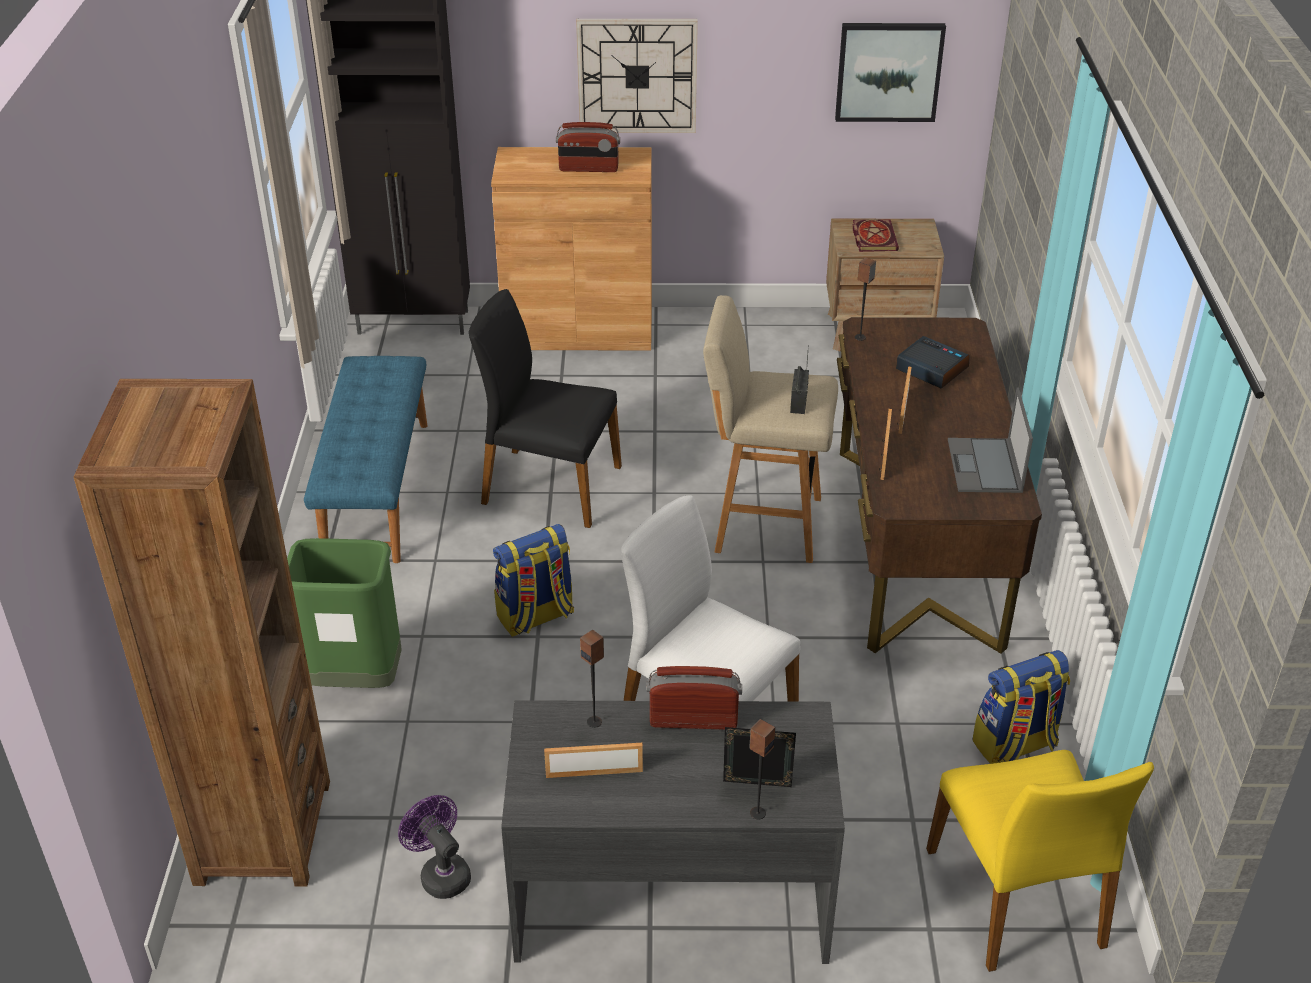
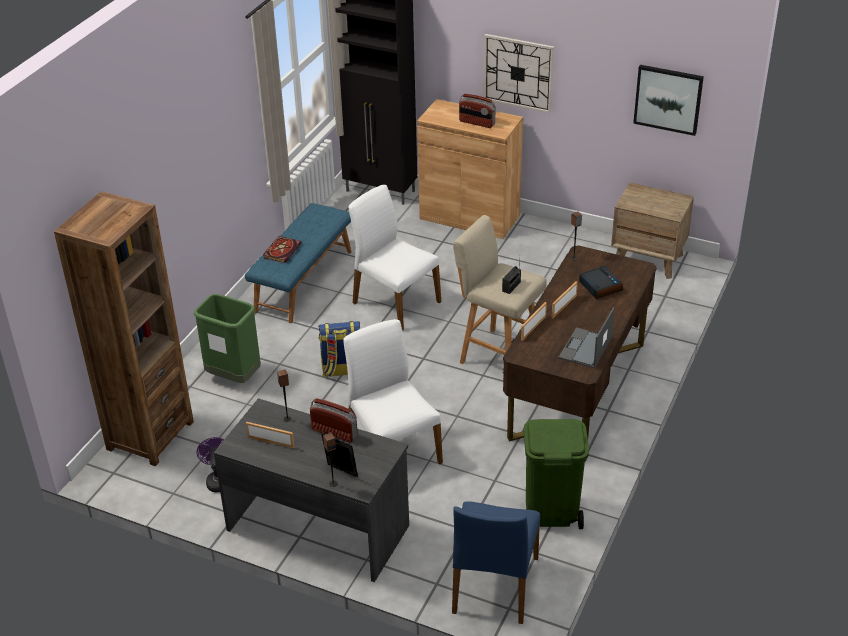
camera: 25 degrees right, 0 degrees up
black chair [469,289,622,528] -> white chair [349,185,441,331]
book [852,220,899,252] -> book moved to [263,236,302,263]
yellow chair [926,750,1154,972] -> blue chair [452,501,540,624]
backpack [972,650,1070,764] -> green trash can [524,419,589,529]

